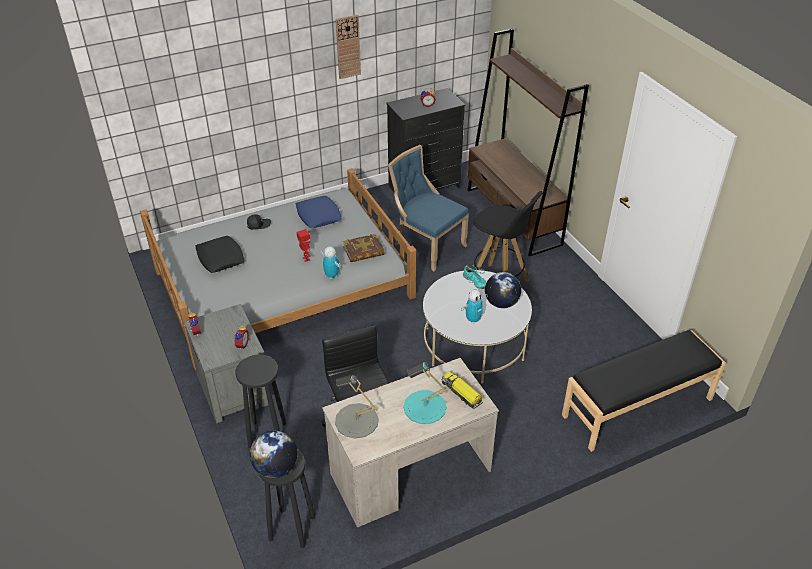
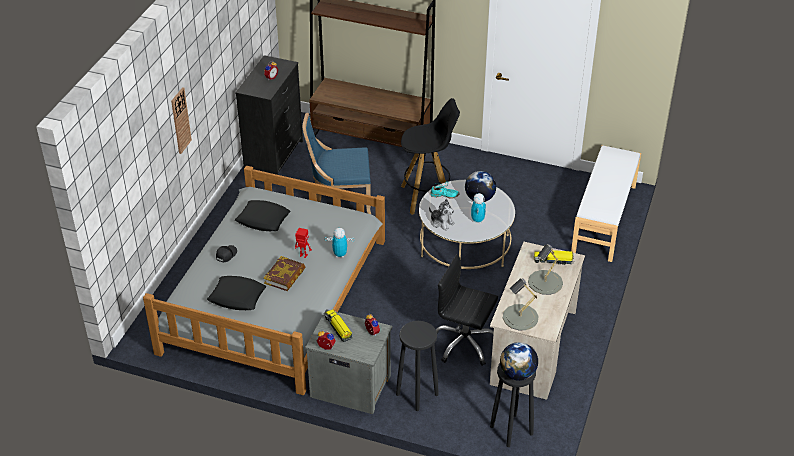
camera: 45 degrees left, 0 degrees up
blue pillow [296,196,342,228] -> black pillow [235,200,290,231]
wall clock [336,15,361,79] -> wall clock moved to [171,87,192,154]
book [343,234,385,262] -> book moved to [264,256,305,291]
turquoise table lamp [403,361,447,424] -> grey table lamp [528,244,563,295]
black bench [562,330,726,452] -> white bench [571,145,641,262]
none -> toy truck [325,309,352,342]
none -> plush toy [429,199,455,231]

